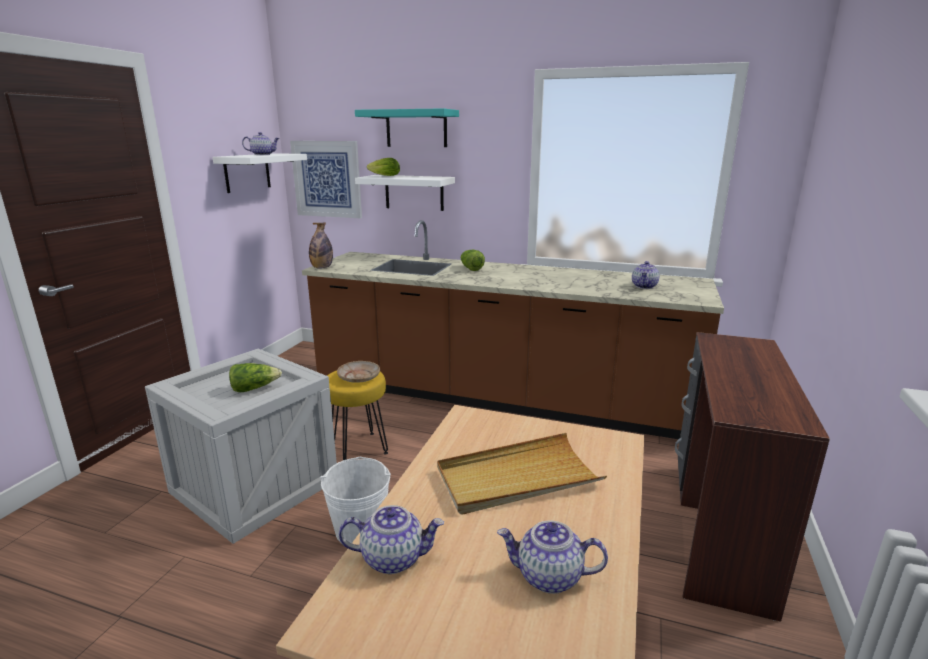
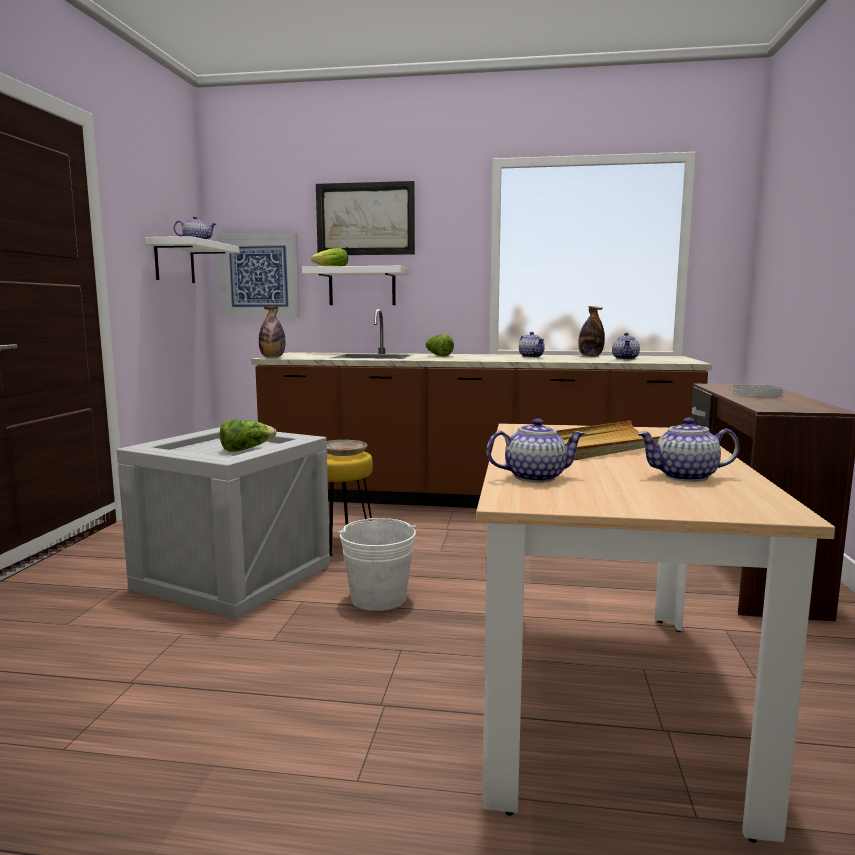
camera: 10 degrees left, 10 degrees down
turquoise shelf [355,108,459,147] -> picture [316,181,415,255]
none -> teapot [519,332,545,358]
none -> bottle [578,306,605,357]
none -> white plate [733,385,783,397]

